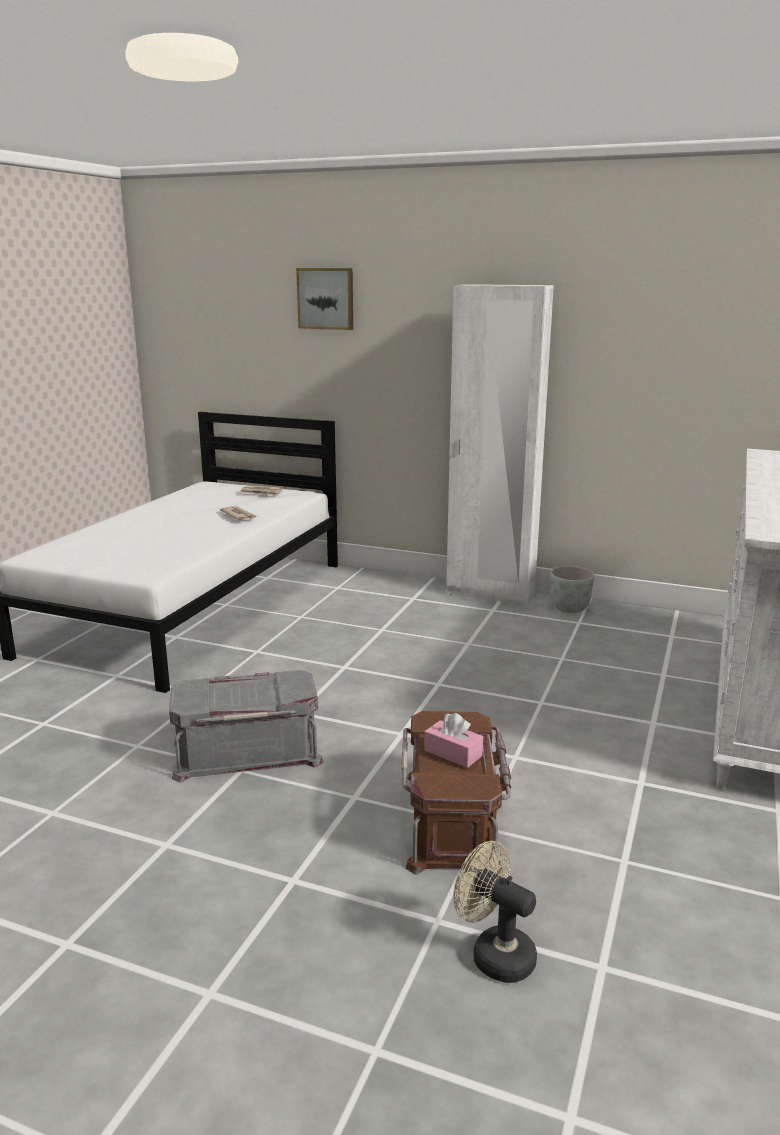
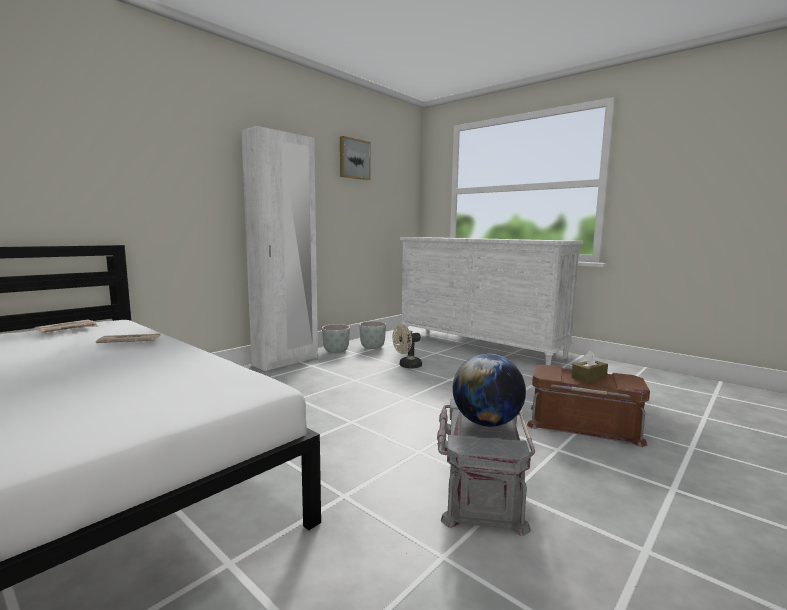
camera: 70 degrees left, 10 degrees down
picture [296,268,353,330] -> picture moved to [340,136,371,180]
pink tissue box [424,713,483,768] -> brown tissue box [571,350,608,383]
beige fan [454,841,537,983] -> beige fan moved to [392,324,422,369]
none -> grey planter [359,321,386,349]
none -> globe [453,354,526,427]

